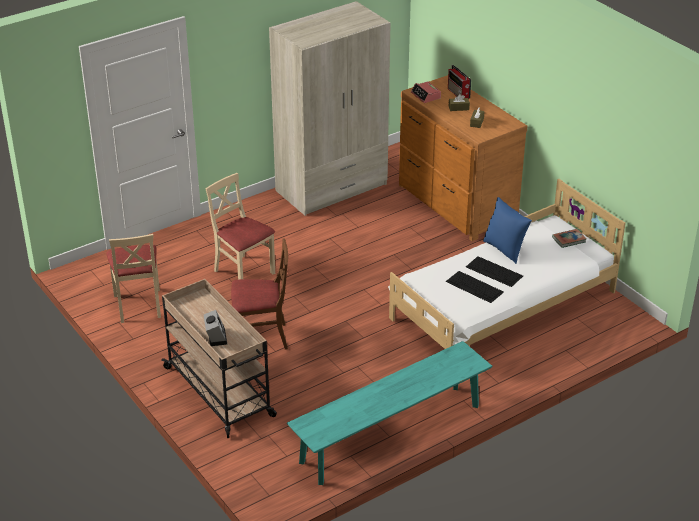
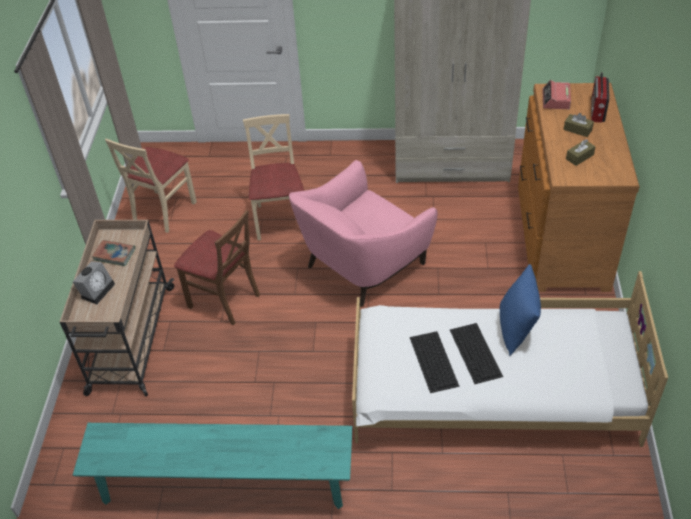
camera: 40 degrees right, 10 degrees up
book [552,229,586,248] -> book moved to [92,240,135,266]
none -> pink armchair [289,160,438,307]

